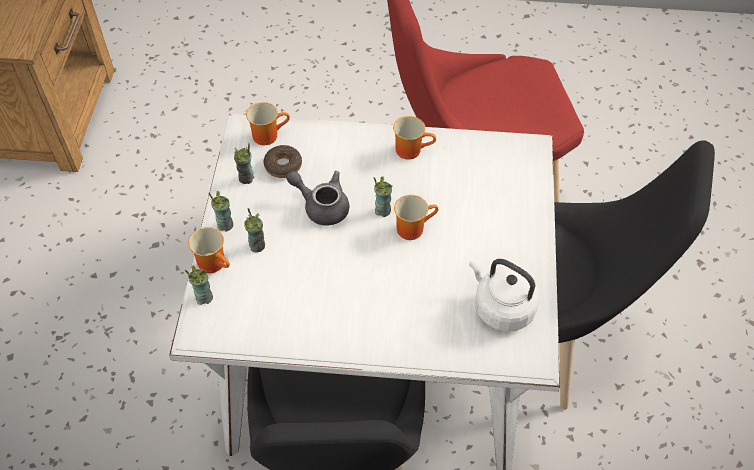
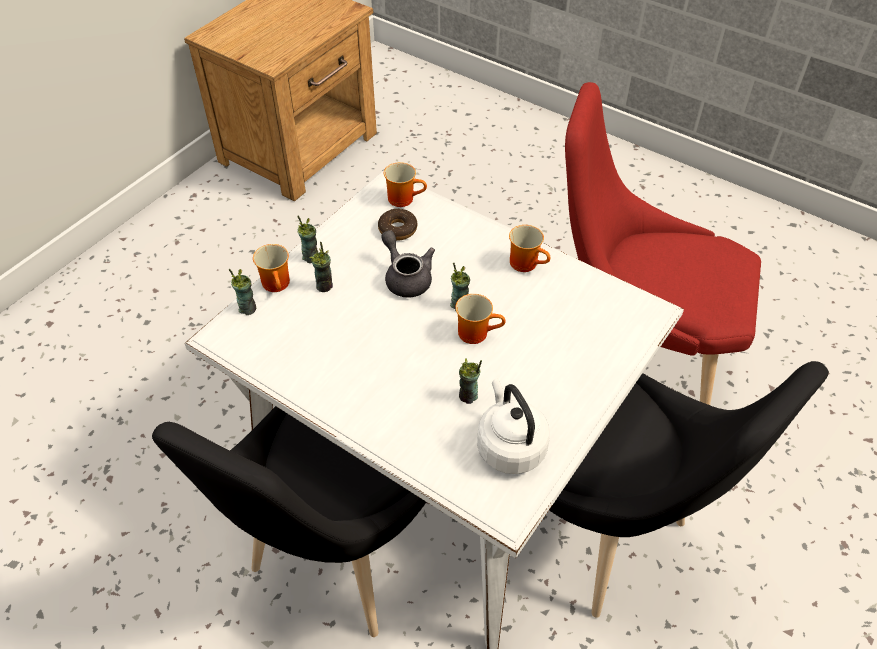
camera: 30 degrees right, 5 degrees down
cup [234,143,254,184] -> cup moved to [459,359,482,404]

